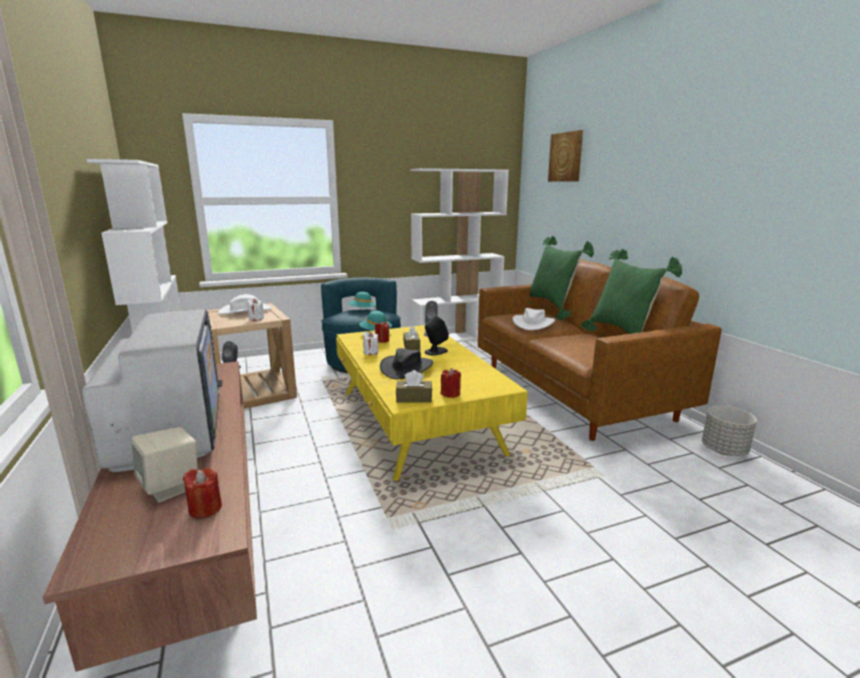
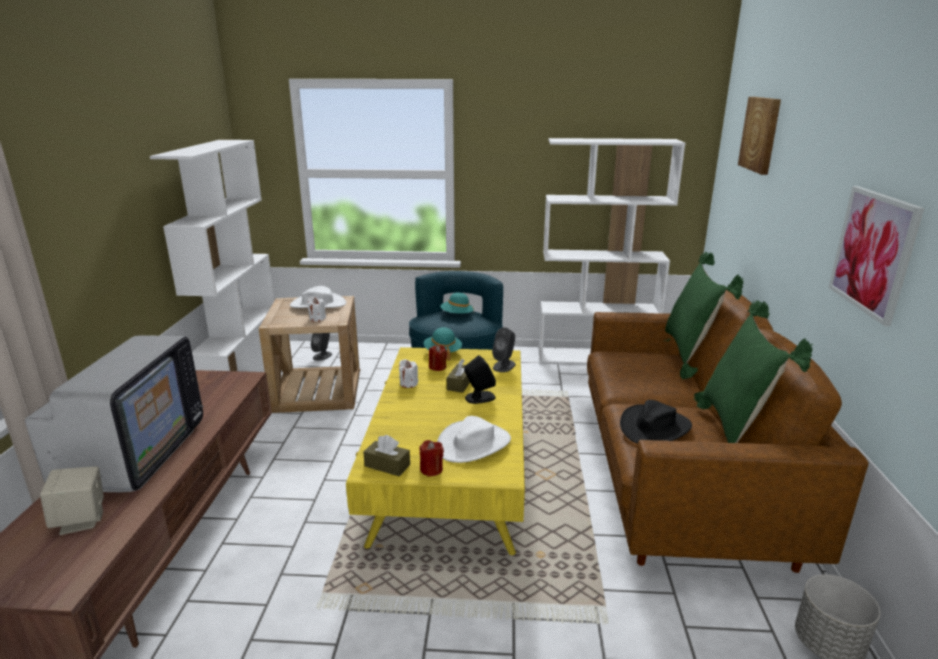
camera: 25 degrees right, 5 degrees up
red candle [183,468,222,519] -> none
black hat [380,348,434,379] -> black hat moved to [620,400,692,444]
white hat [513,308,555,330] -> white hat moved to [437,416,511,463]
none -> picture [828,186,924,326]

